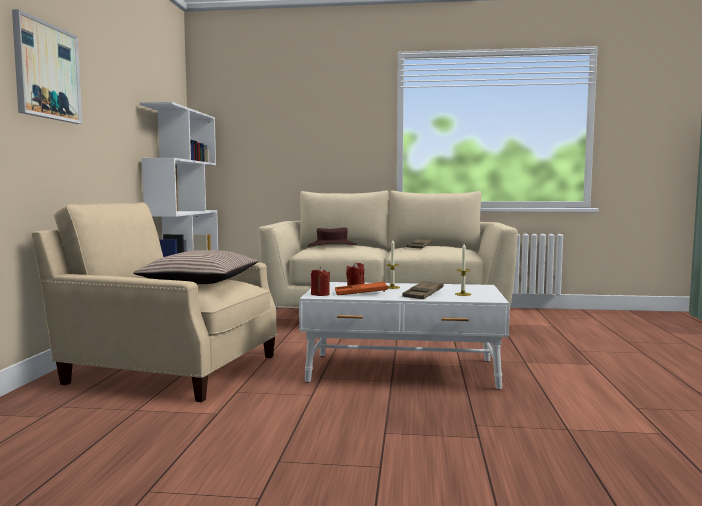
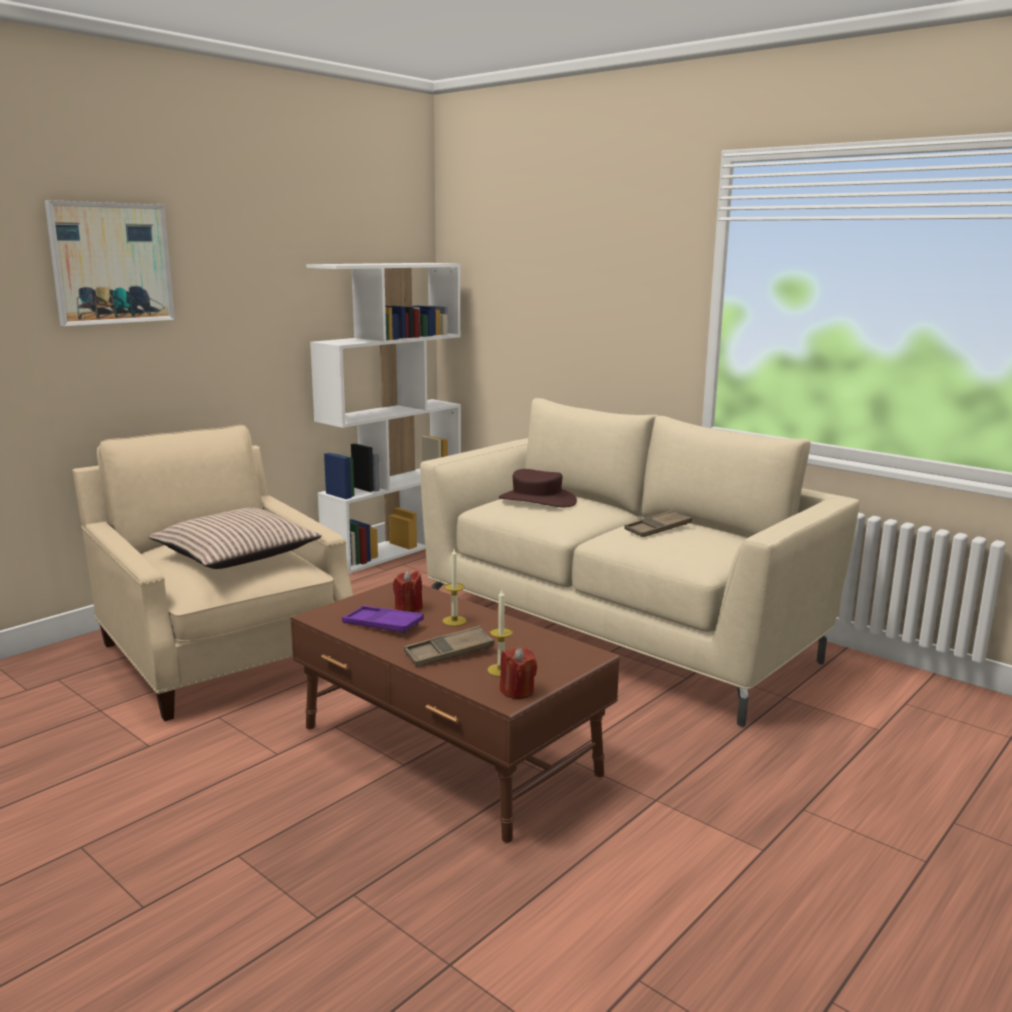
camera: 35 degrees right, 10 degrees up
white coffee table [299,282,510,390] -> brown coffee table [290,581,620,843]
red candle [311,267,330,296] -> red candle moved to [500,647,537,699]
orange tray [335,282,388,295] -> purple tray [342,606,424,633]

